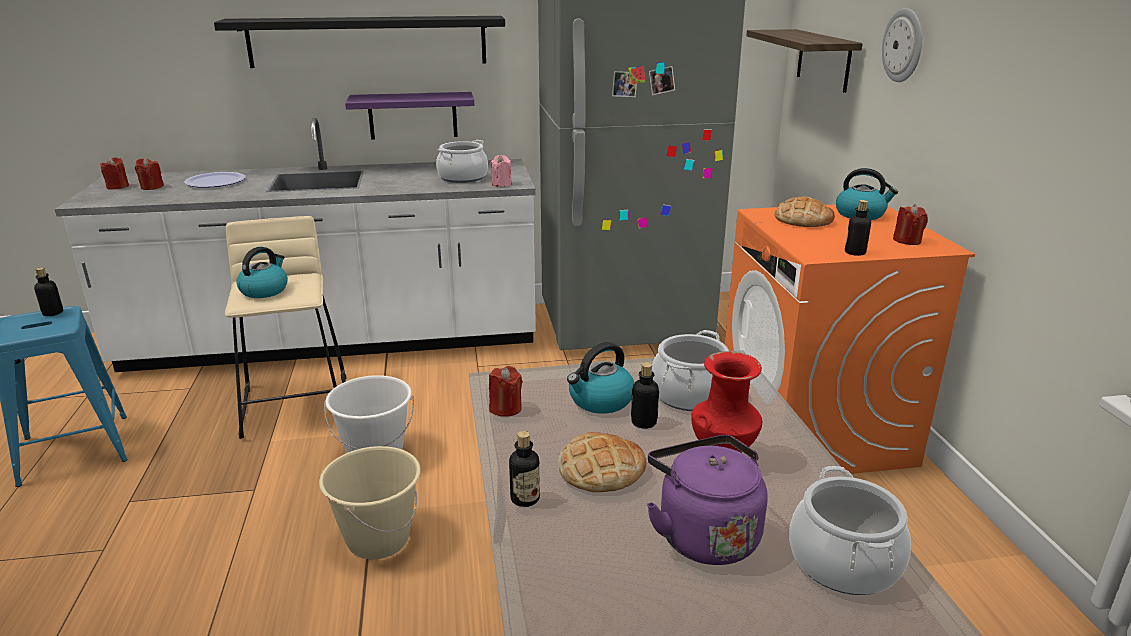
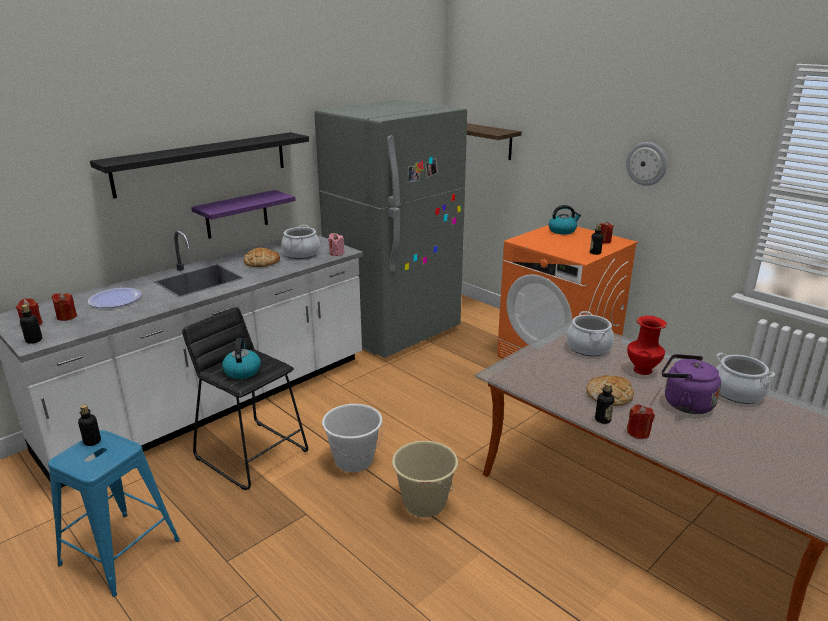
camera: 35 degrees left, 0 degrees up
beige stool [225,216,346,439] -> black stool [182,307,308,490]
red candle [489,366,523,417] -> red candle moved to [627,404,655,439]
kettle [567,342,634,414] -> none
bottle [631,362,659,429] -> bottle moved to [20,304,42,344]
bread [775,196,835,227] -> bread moved to [243,247,280,267]
wall clock [882,8,922,82] -> wall clock moved to [626,142,667,186]

